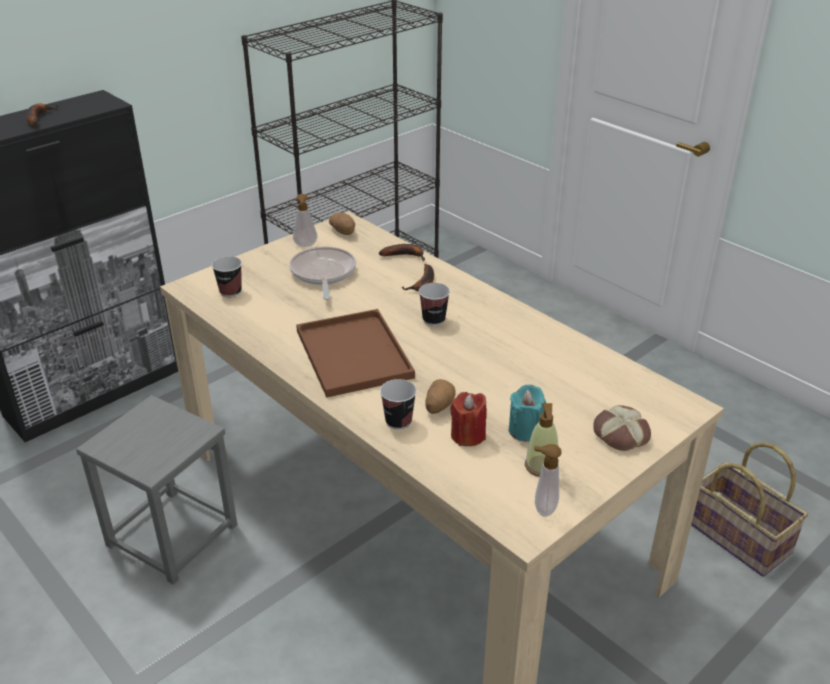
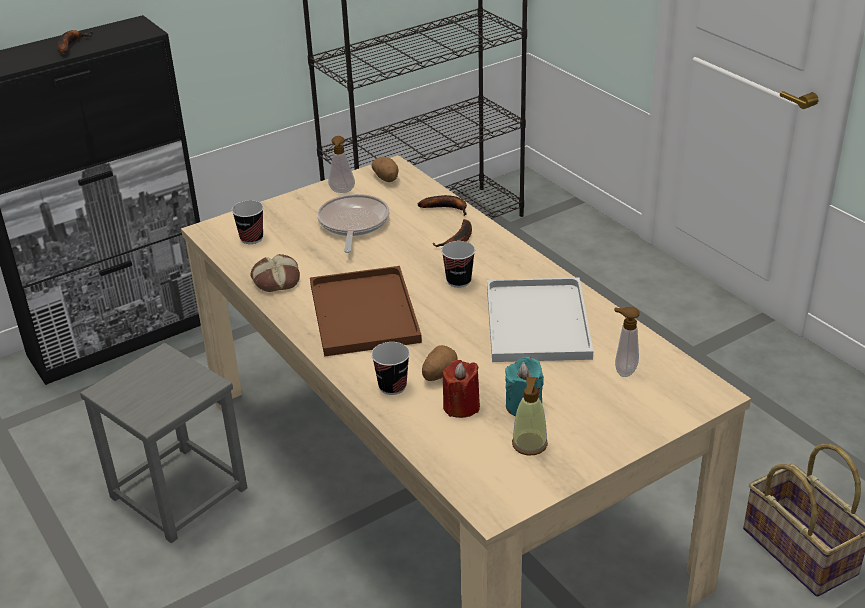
camera: 10 degrees right, 0 degrees up
soap dispenser [534,444,562,517] -> soap dispenser moved to [614,307,639,377]
bread [593,405,651,451] -> bread moved to [250,254,300,292]
none -> white tray [487,277,593,362]

